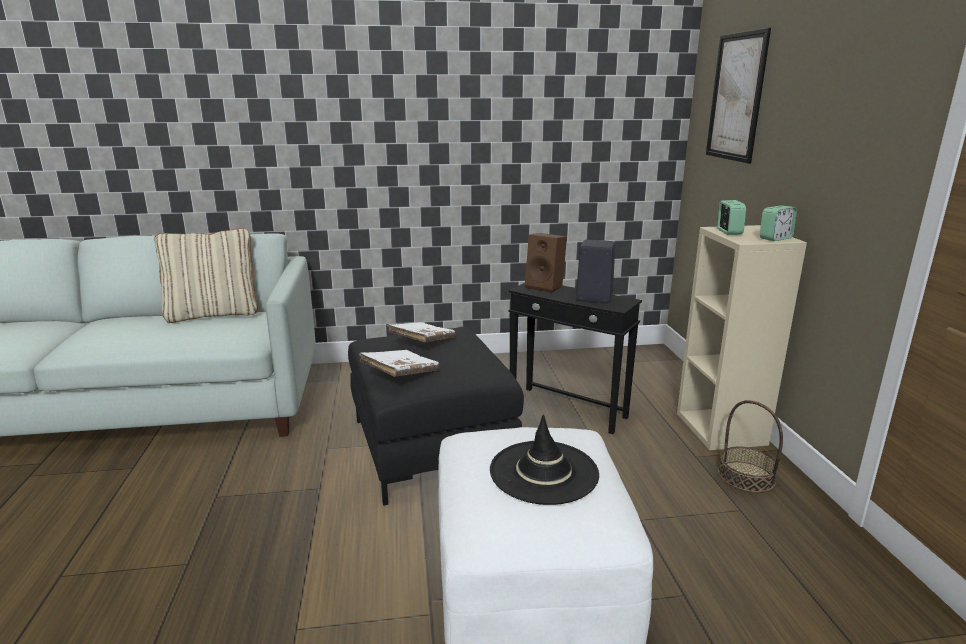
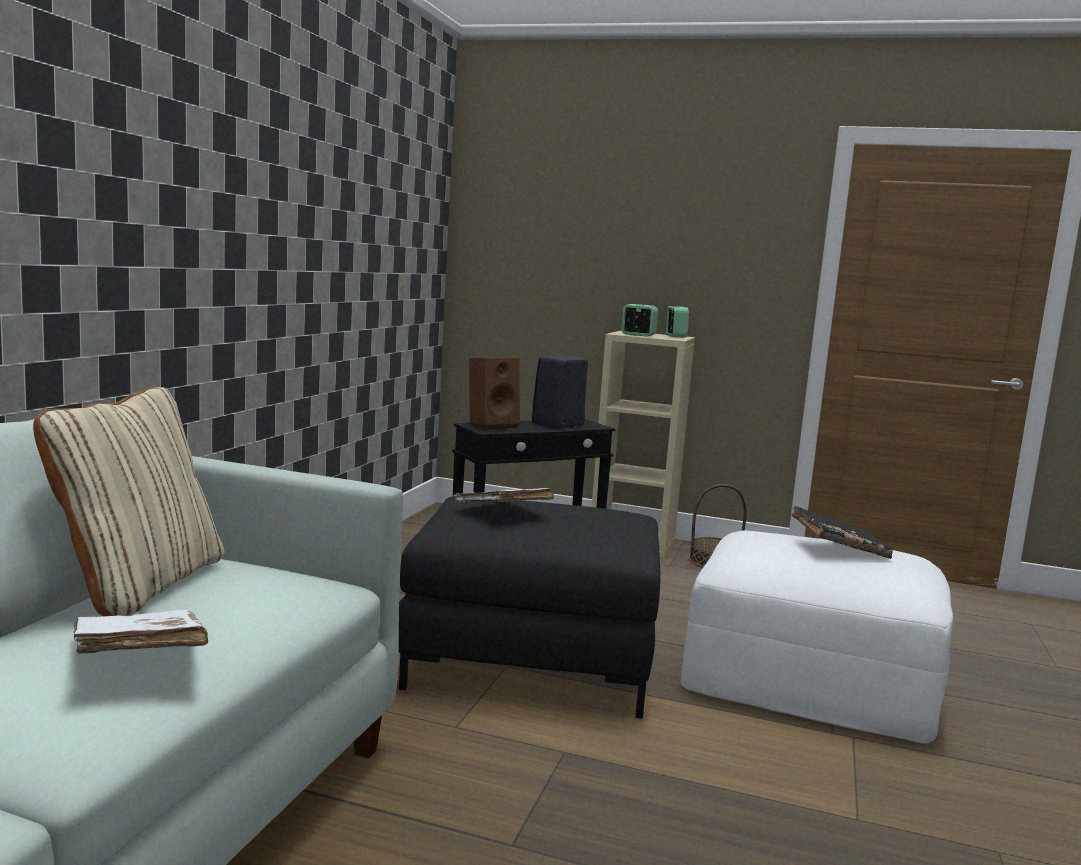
camera: 65 degrees left, 10 degrees down
white book [359,350,440,377] -> white book moved to [73,609,208,654]
black hat [490,415,599,505] -> black book [791,506,894,559]
picture [706,28,771,163] -> none

